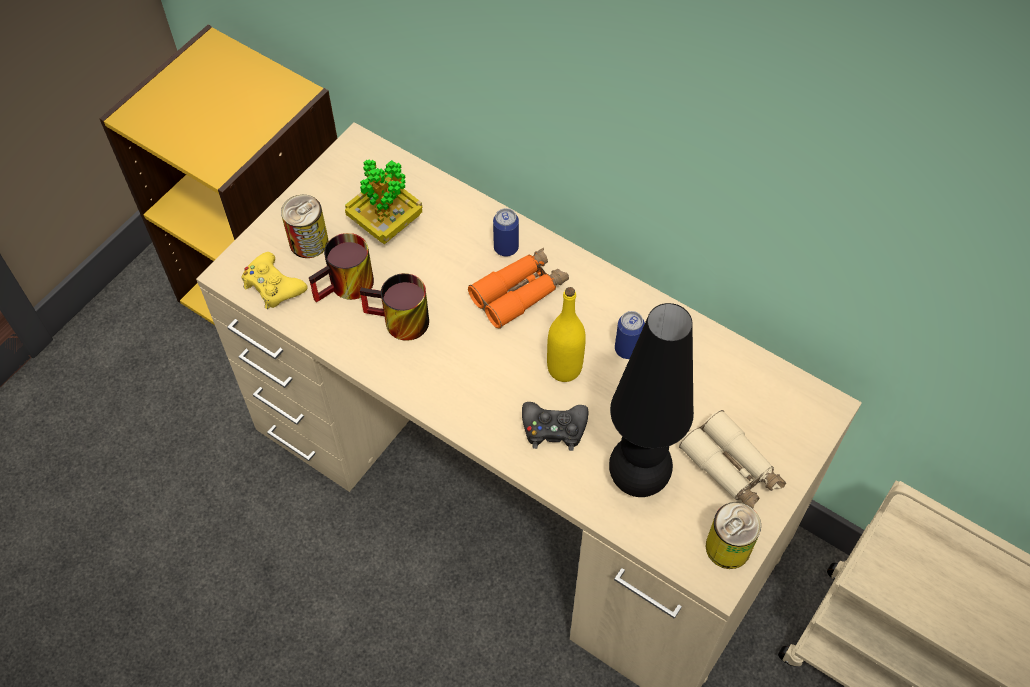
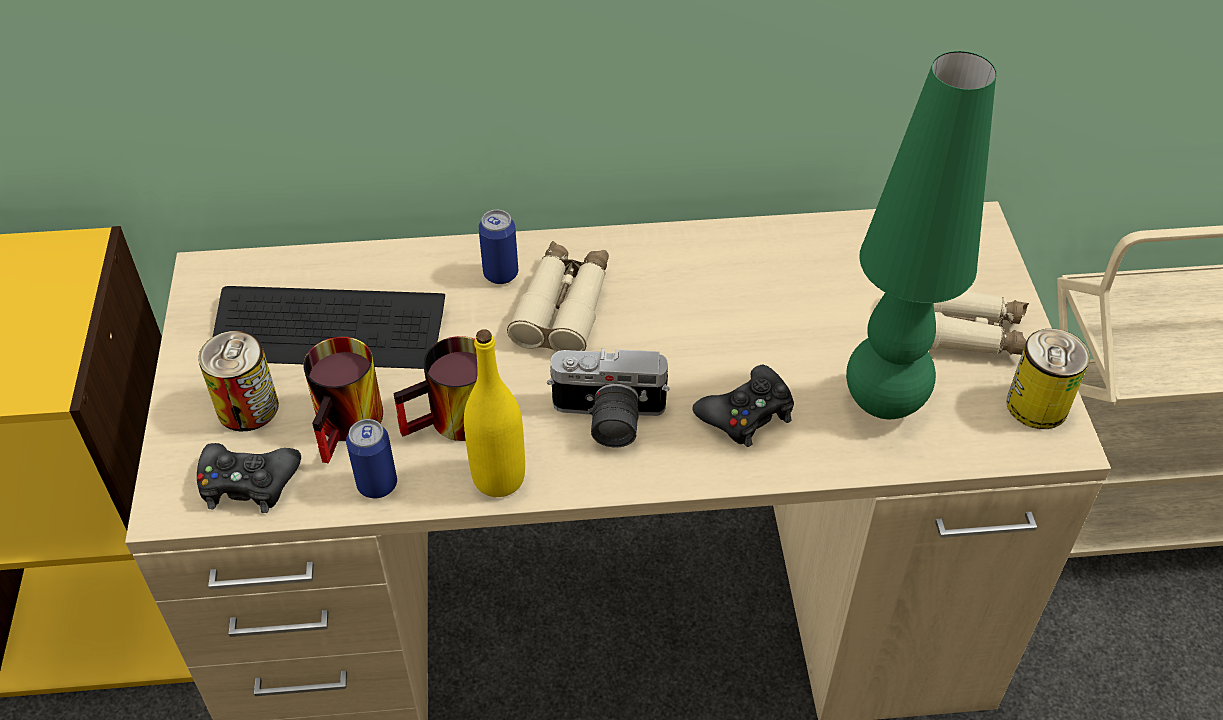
camera: 40 degrees left, 10 degrees down
yellow game controller [242,252,308,309] -> black game controller [197,443,301,513]
potted plant [345,160,422,244] -> keyboard [213,286,445,369]
orange binoculars [468,248,569,329] -> beige binoculars [507,241,609,352]
yellow bottle [547,287,586,382] -> yellow bottle moved to [464,330,525,497]
black table lamp [609,303,694,497] -> green table lamp [846,51,997,419]
can [615,311,645,359] -> can moved to [346,419,397,498]
none -> camera [547,348,669,448]

